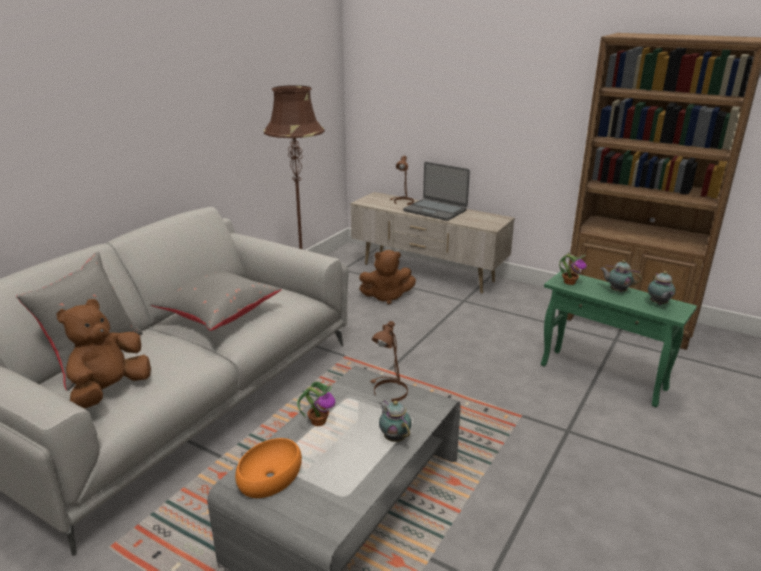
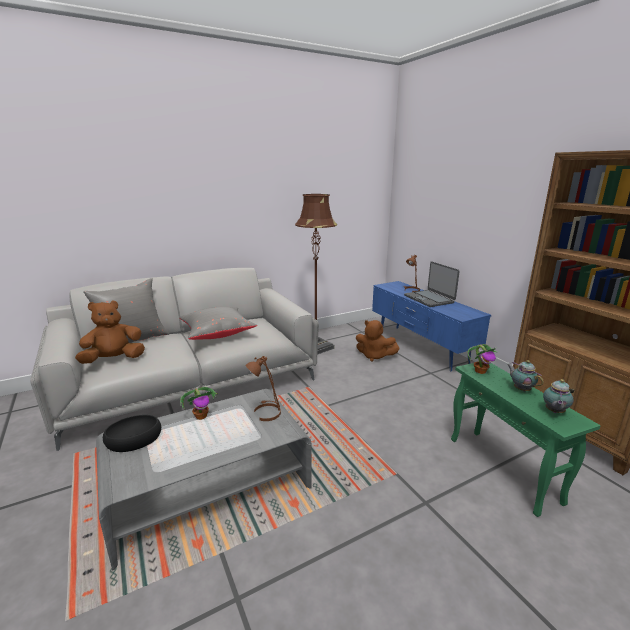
camera: 30 degrees right, 5 degrees down
orange bowl [235,438,302,498] -> black bowl [103,415,161,452]
beige tv stand [350,192,515,294] -> blue tv stand [372,281,491,371]
teapot [379,400,412,442] -> none

